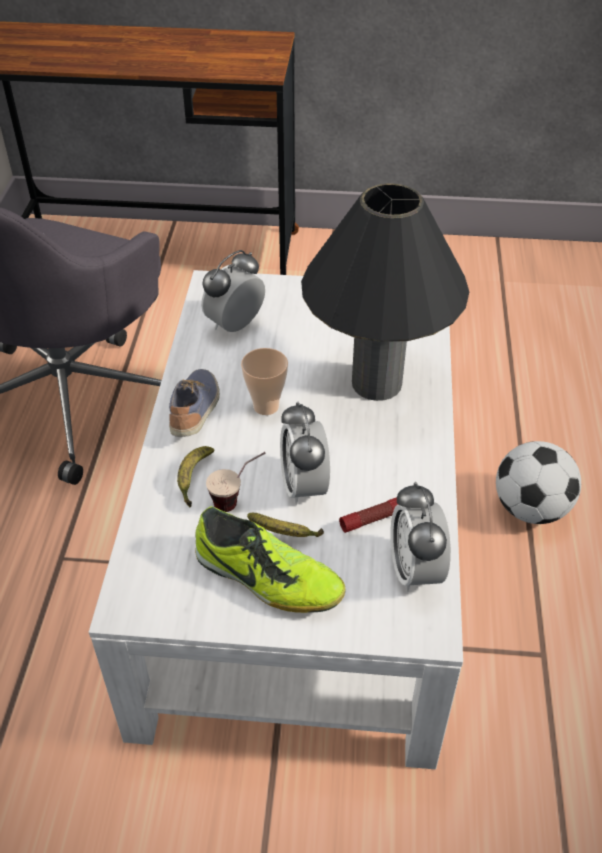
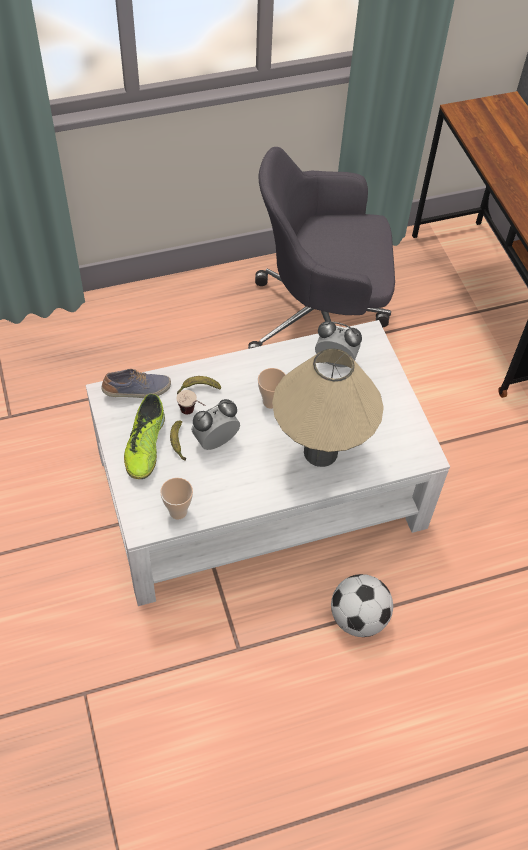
camera: 65 degrees right, 10 degrees up
shoe [169,369,220,437] -> shoe moved to [101,369,171,398]
black table lamp [301,183,469,401] -> beige table lamp [272,348,384,467]
flashlight [339,497,398,533] -> none
alarm clock [390,482,451,592] -> cup [160,478,193,520]

